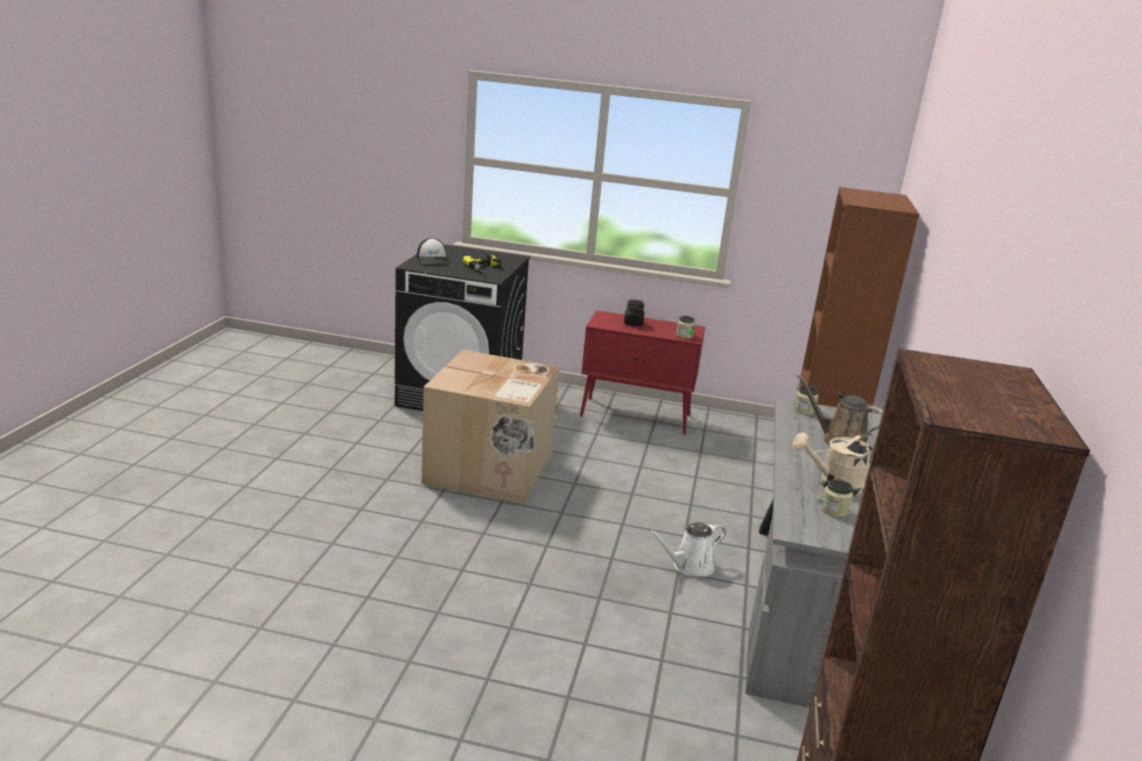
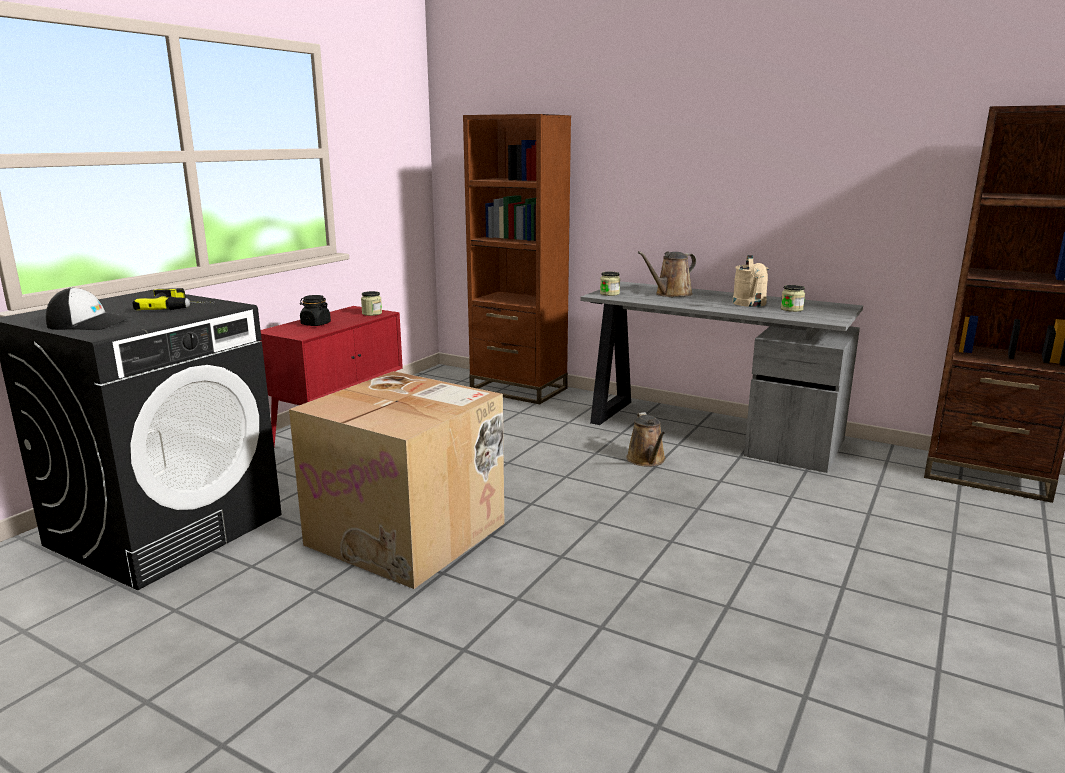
camera: 70 degrees left, 5 degrees down
white watering can [649,522,726,577] -> brown watering can [626,412,666,466]

